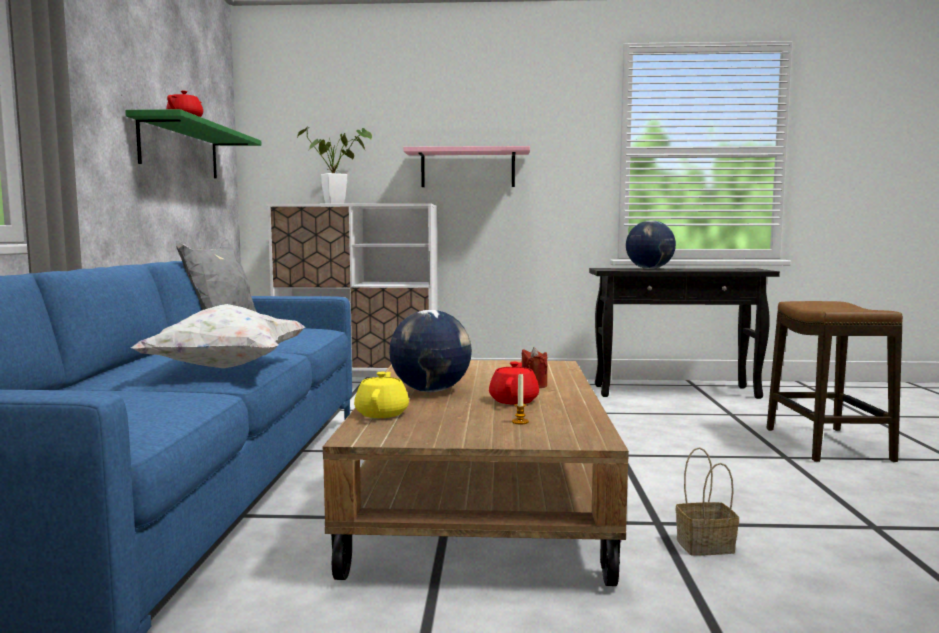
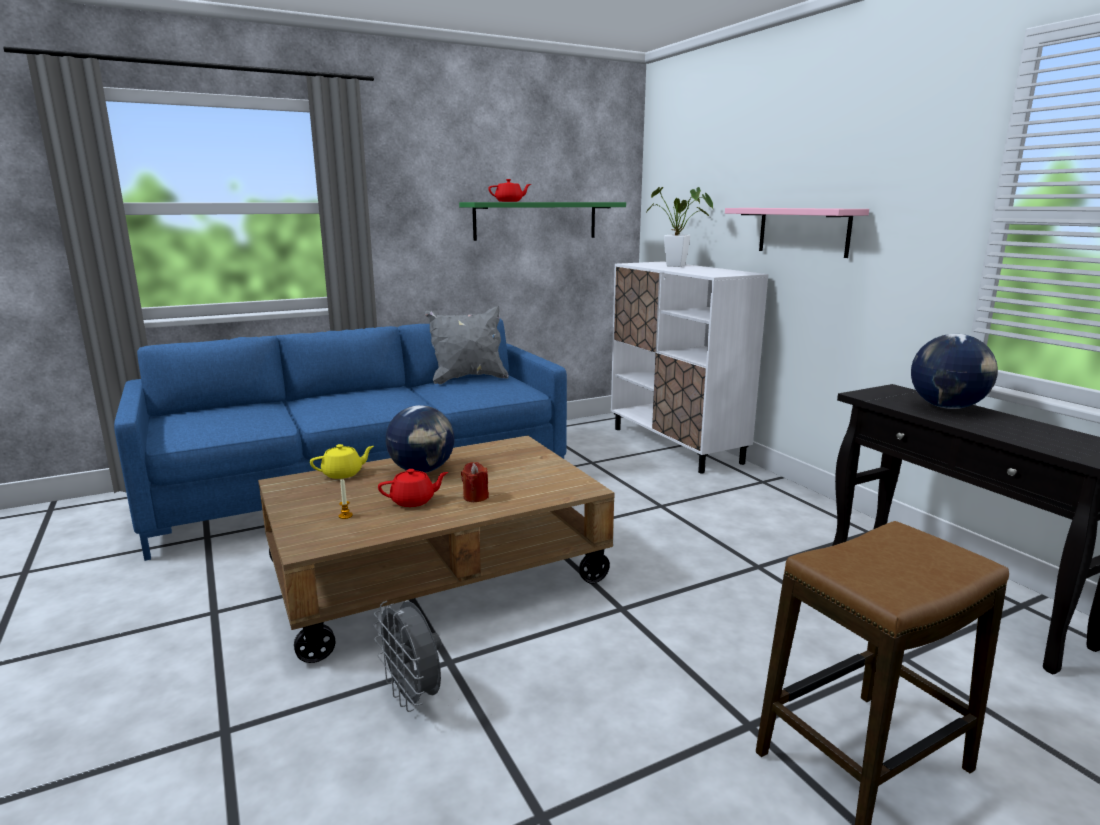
camera: 60 degrees right, 10 degrees up
white pillow [131,304,305,368] -> none
basket [676,447,739,555] -> grey fan [373,601,441,712]

